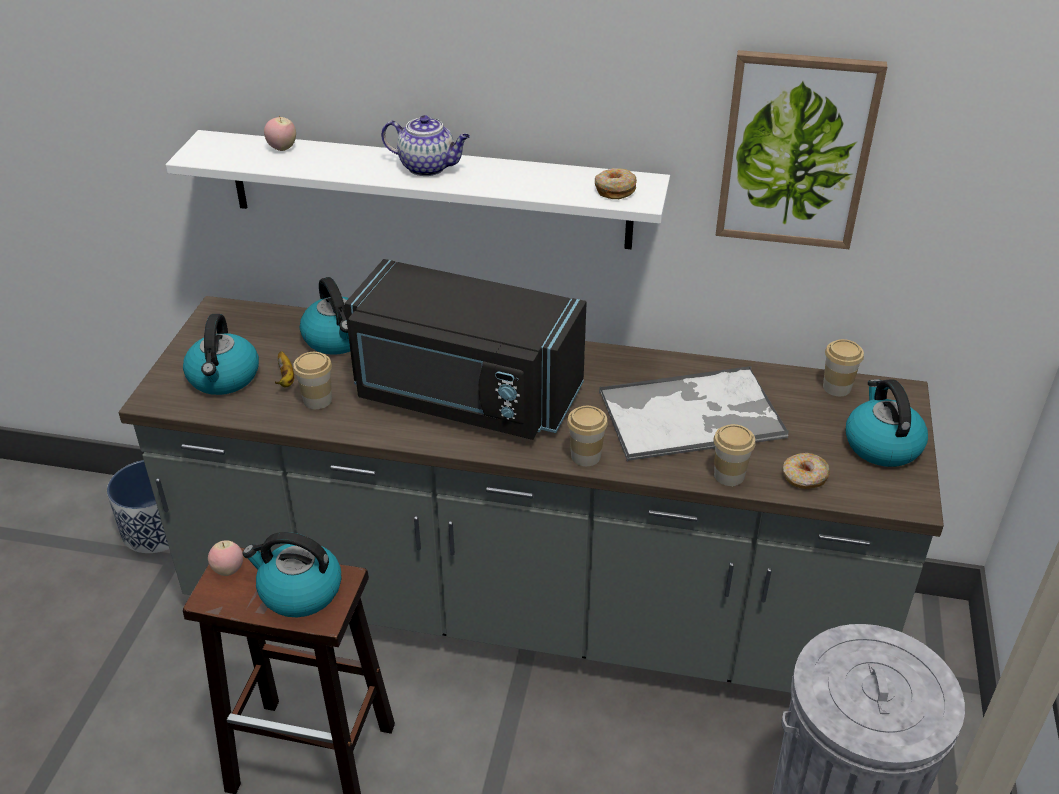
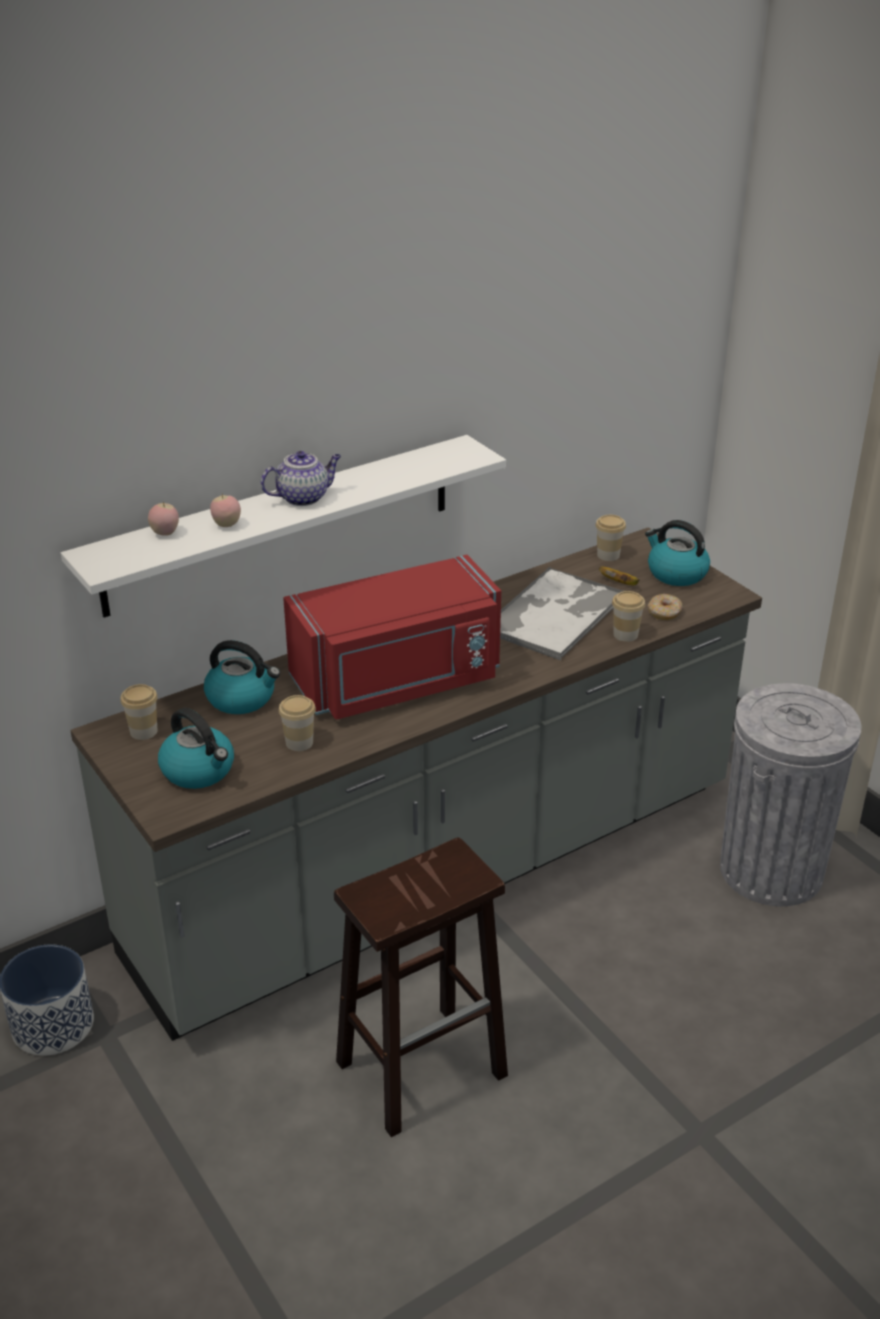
camera: 45 degrees left, 5 degrees down
apple [208,540,243,576] -> apple moved to [210,494,241,527]
kettle [242,532,342,617] -> none
banana [275,351,294,387] -> banana moved to [599,567,640,585]
black microwave [345,259,587,440] -> red microwave [283,555,501,719]
cup [567,406,608,466] -> cup moved to [120,684,158,740]
donut [595,168,637,199] -> none
picture [715,50,887,249] -> none

